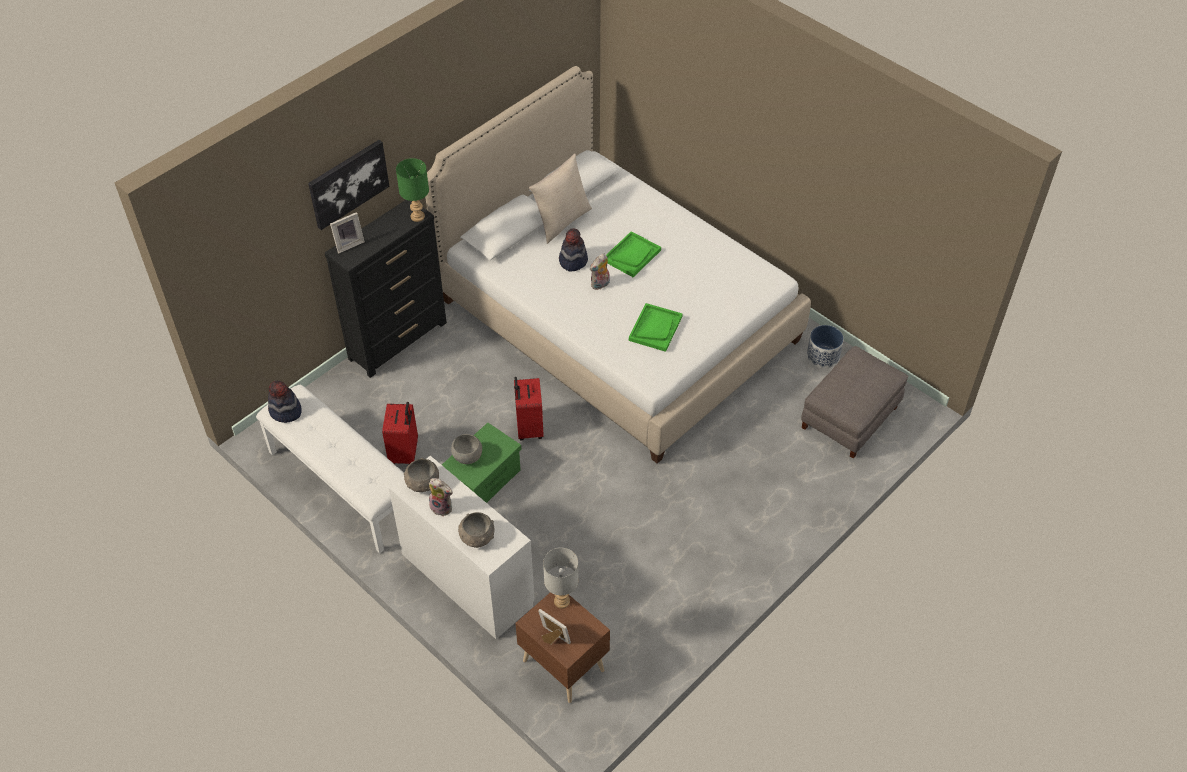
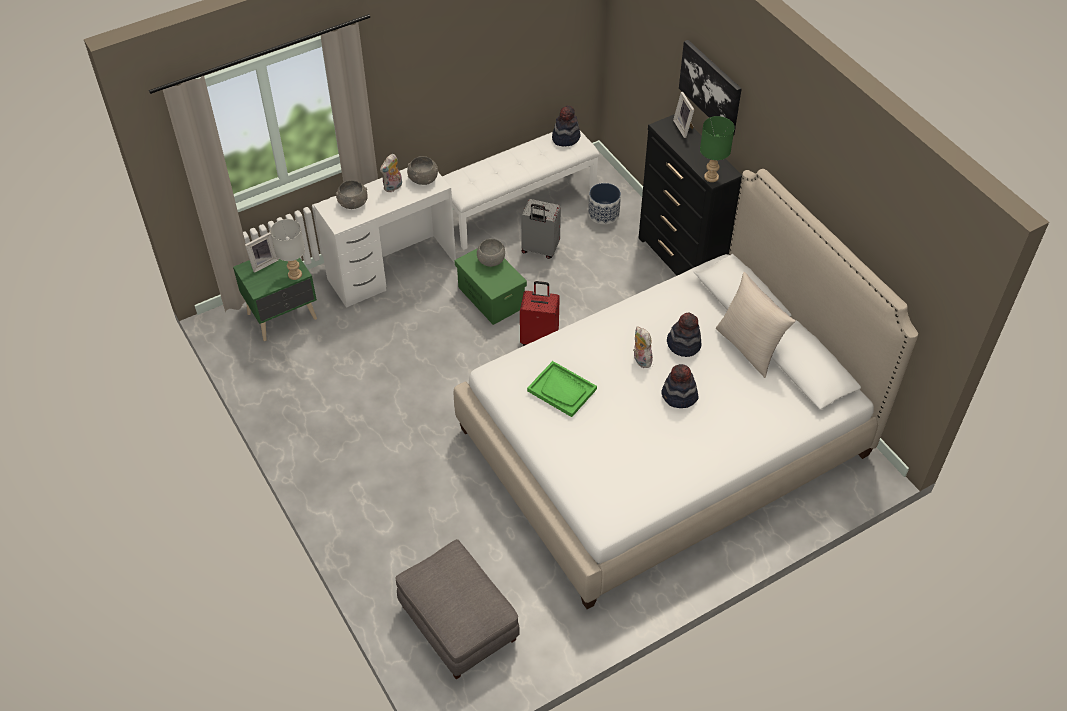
camera: 105 degrees right, 0 degrees up
red suitcase [382,402,418,464] -> grey suitcase [521,199,561,259]
brown nightstand [515,592,610,703] -> green nightstand [233,258,317,341]
green tray [606,231,661,277] -> hat [661,364,699,408]
planter [807,325,844,369] -> planter moved to [588,183,621,224]

